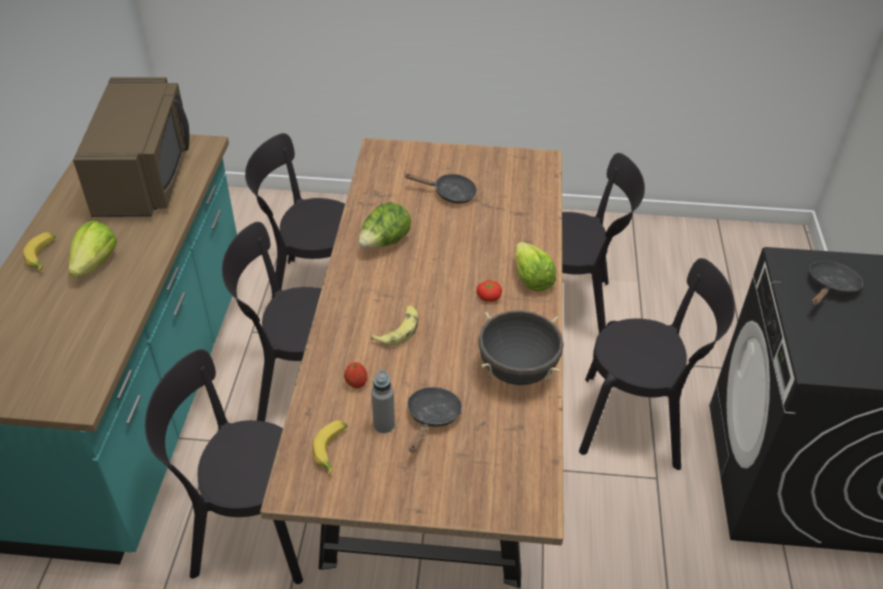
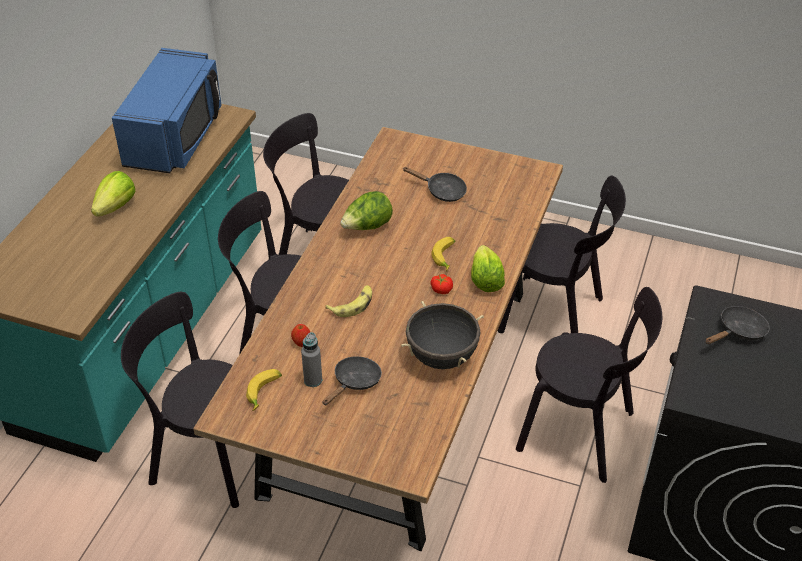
camera: 15 degrees right, 0 degrees up
banana [23,232,56,272] -> banana moved to [431,237,455,271]
brown microwave [73,77,190,217] -> blue microwave [112,48,222,173]

